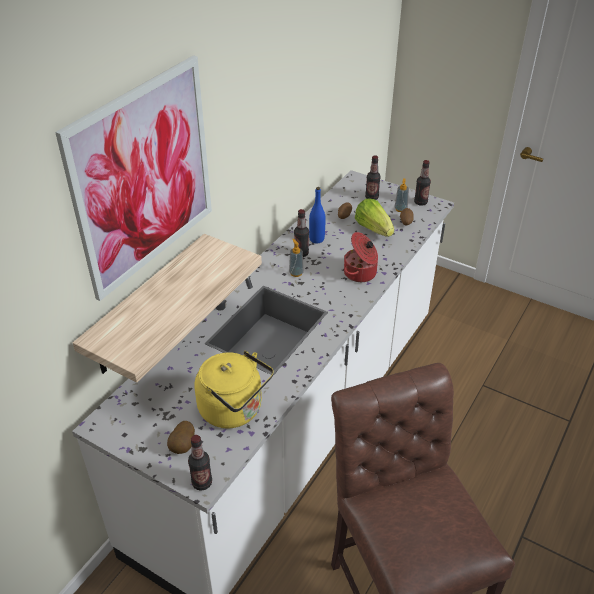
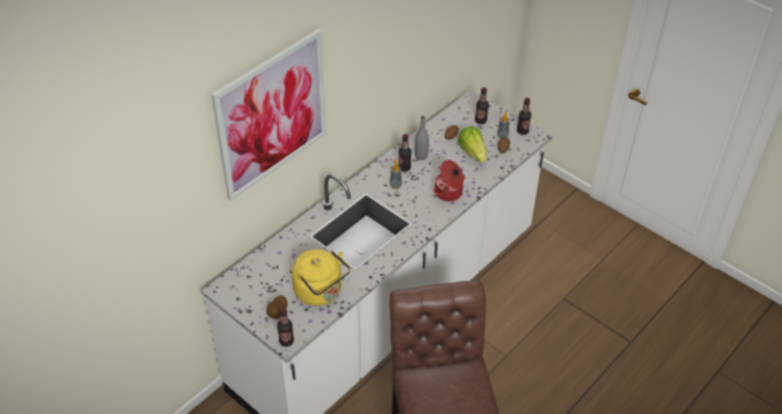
camera: 10 degrees right, 5 degrees up
shelf [73,234,262,383] -> none
blue bottle [309,187,326,243] -> grey bottle [415,116,429,160]

